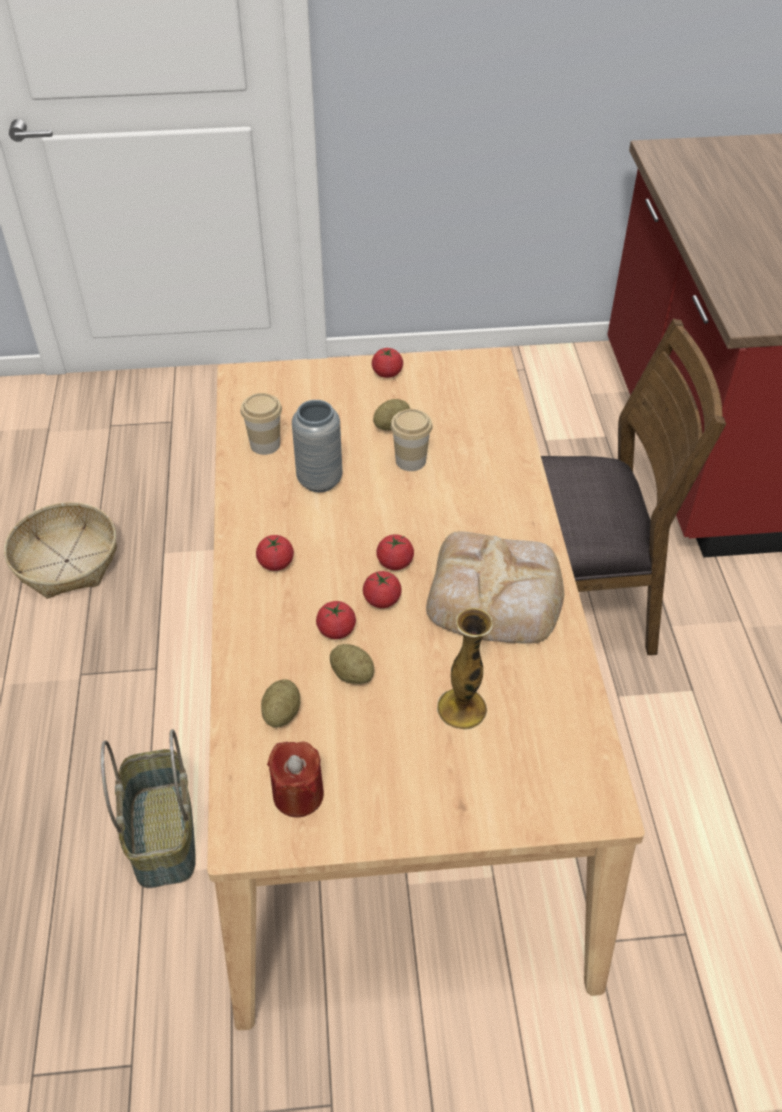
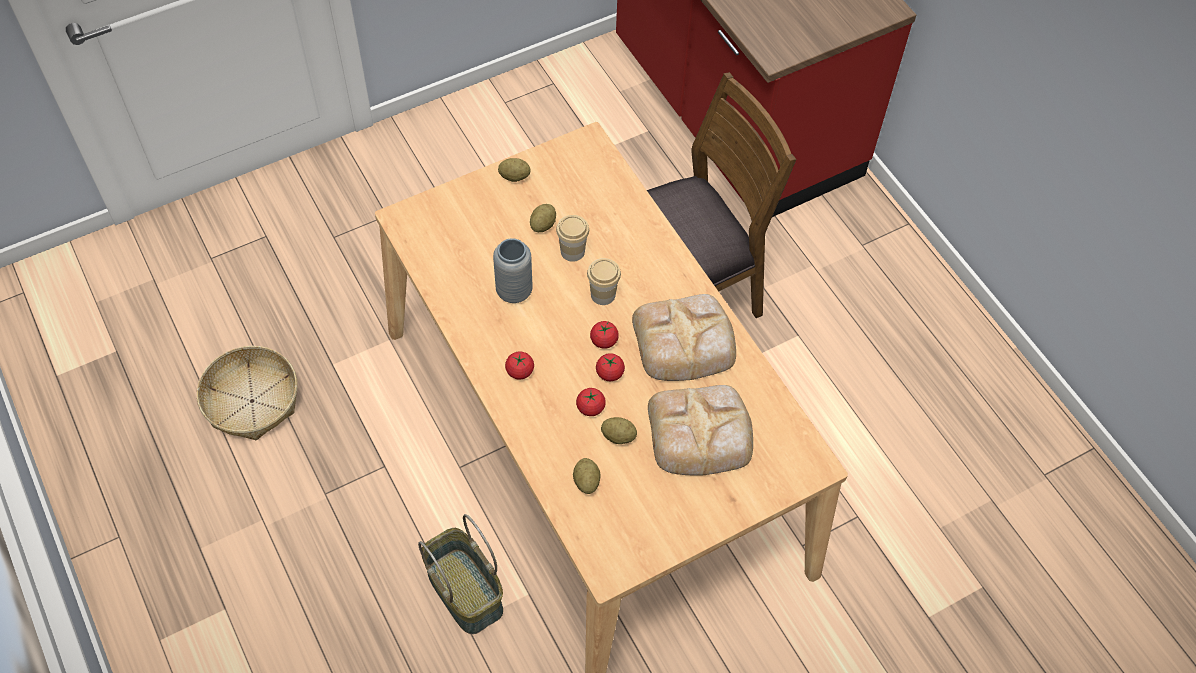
camera: 25 degrees left, 10 degrees up
cup [241,393,282,455] -> cup moved to [587,258,621,305]
red candle [267,741,324,818] -> none
tomato [372,348,403,378] -> potato [498,158,531,182]
vase [437,608,493,730] -> bread [648,385,753,475]

